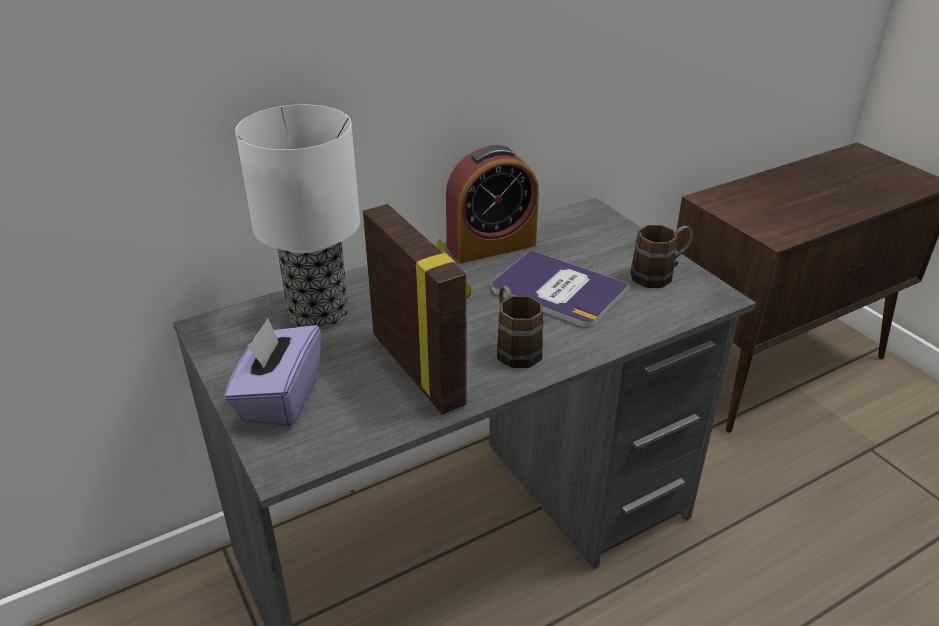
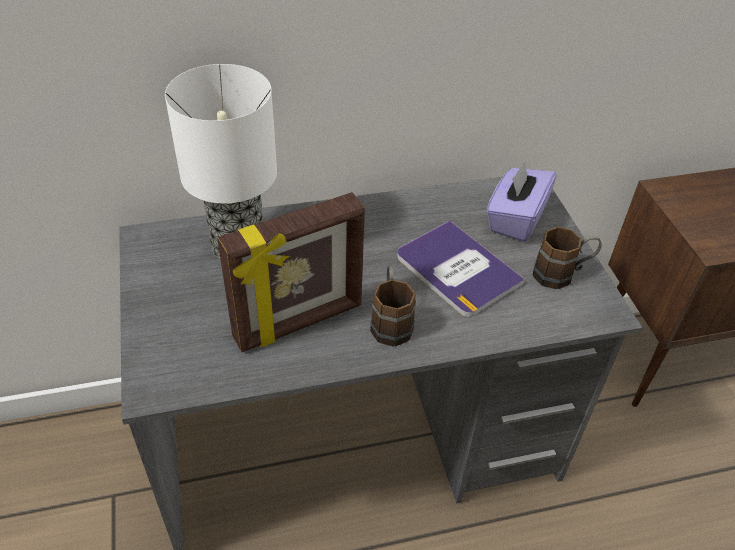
camera: 15 degrees right, 10 degrees up
purple tissue box [224,318,321,427] -> purple tissue box moved to [486,161,557,242]
picture frame [363,204,471,415] -> picture frame turned 75 degrees clockwise [217,192,365,352]
alarm clock [446,145,539,263] -> none

